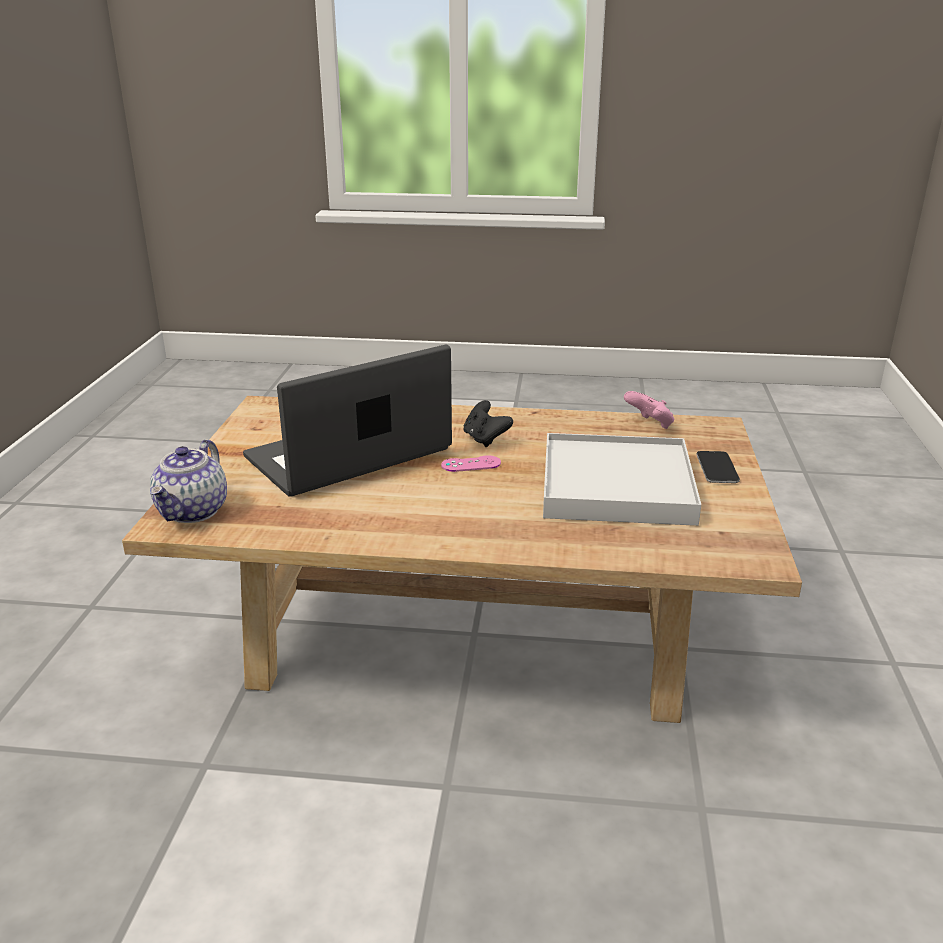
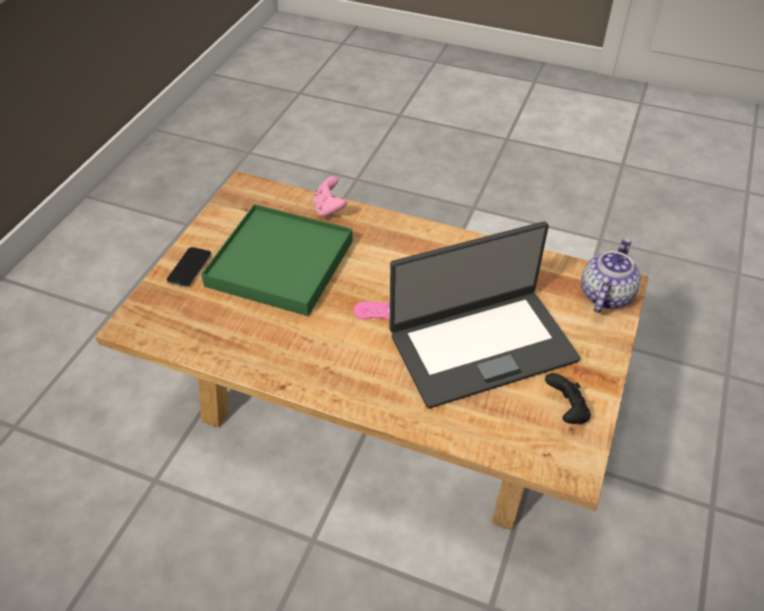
camera: 165 degrees left, 20 degrees up
black game controller [463,400,513,447] -> black game controller moved to [545,373,591,424]
white tray [543,433,701,526] -> green tray [201,204,353,316]
pink game controller [624,391,674,429] -> pink game controller moved to [313,176,346,219]

